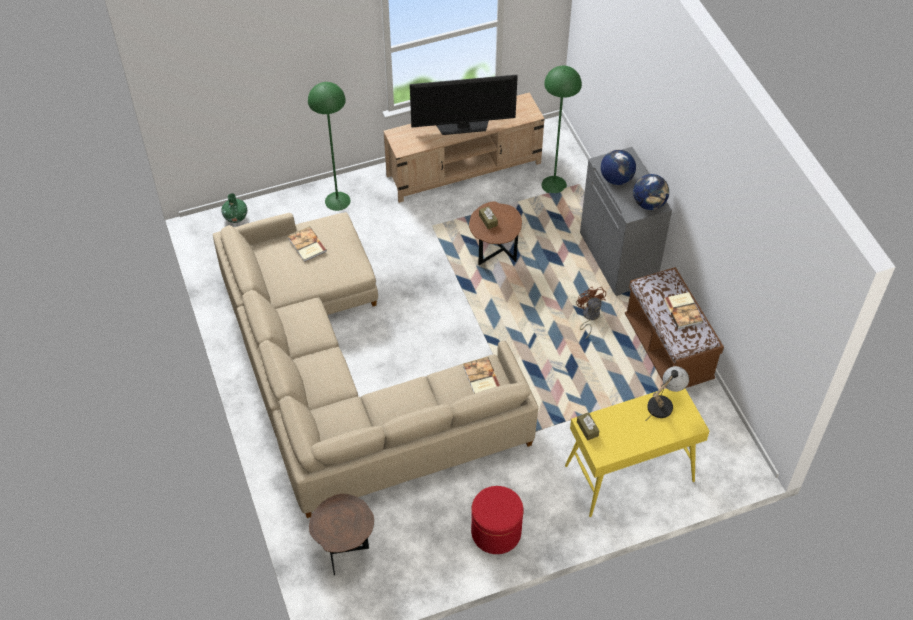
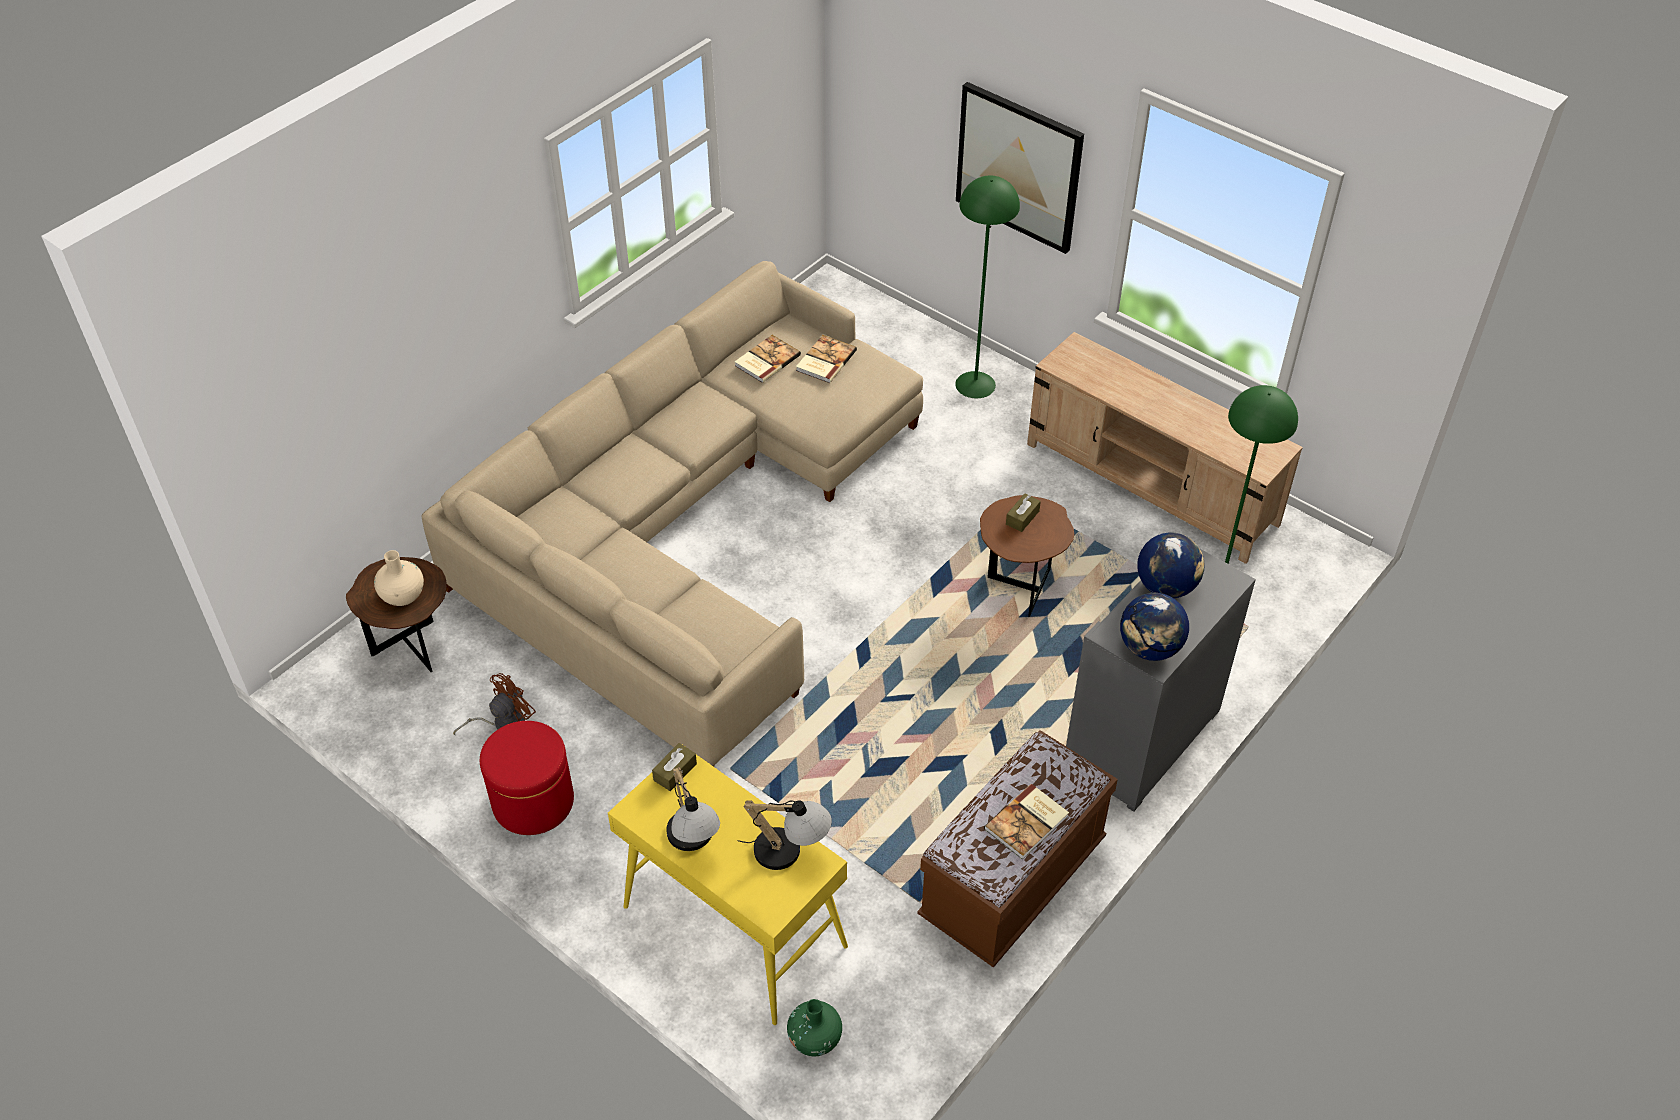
camera: 60 degrees right, 5 degrees down
green vase [222,193,247,223] -> green vase moved to [787,999,842,1056]
television [410,75,518,135] -> none
book [463,357,500,394] -> book moved to [735,335,801,383]
brown fan [576,286,606,338] -> brown fan moved to [453,673,536,735]
none -> beige vase [374,550,424,606]
none -> table lamp [666,767,720,851]
none -> picture [956,82,1084,254]

